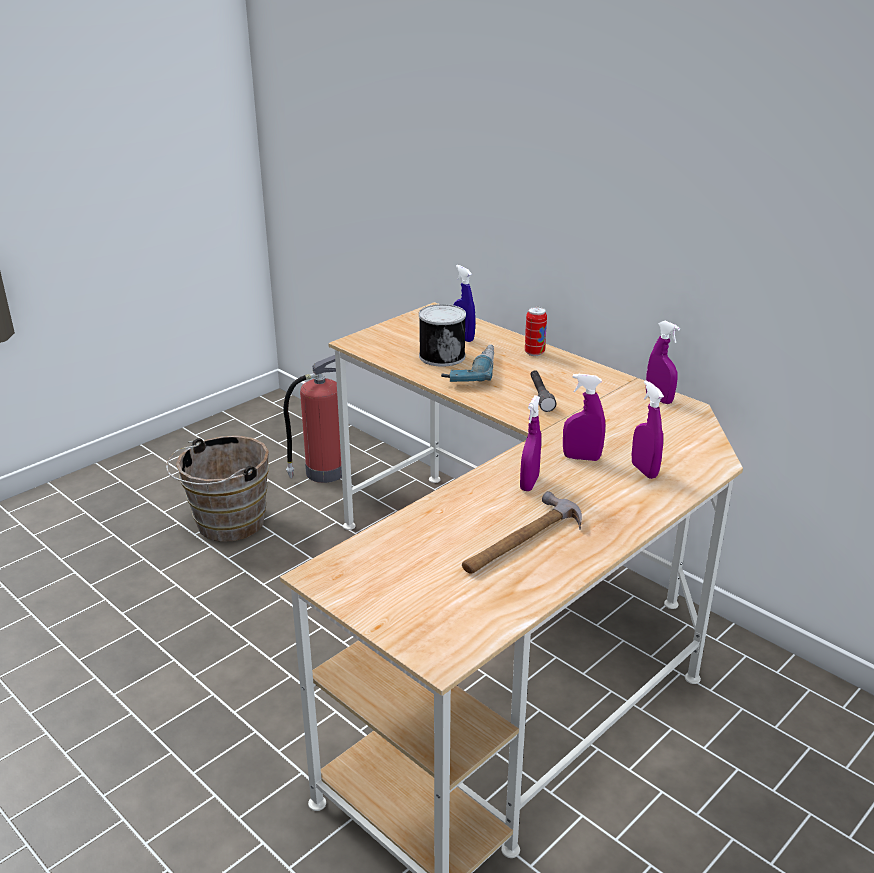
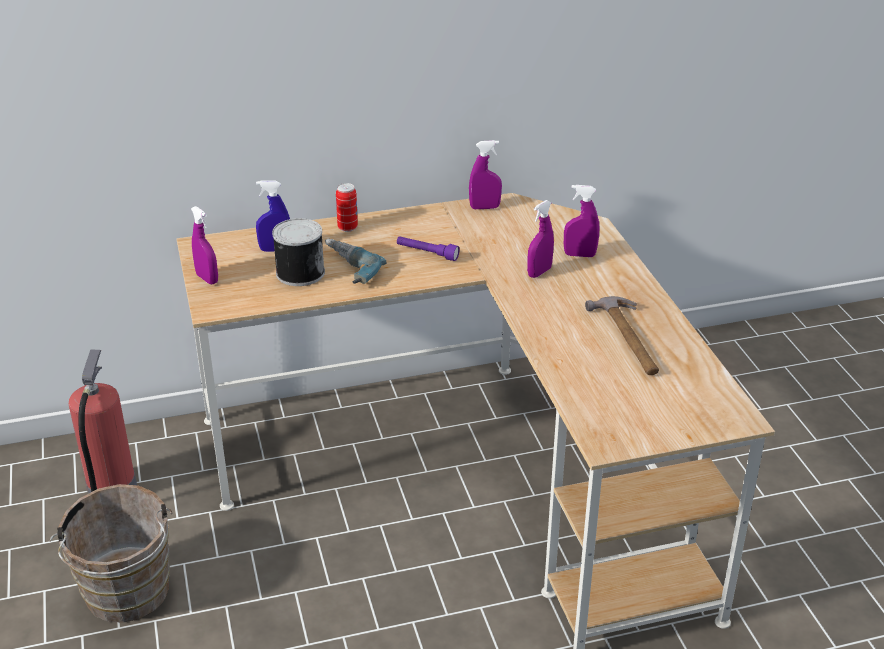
camera: 60 degrees left, 5 degrees up
purple spray bottle [520,395,541,491] -> purple spray bottle moved to [191,206,218,284]
grey flashlight [530,370,556,412] -> purple flashlight [397,236,460,261]

